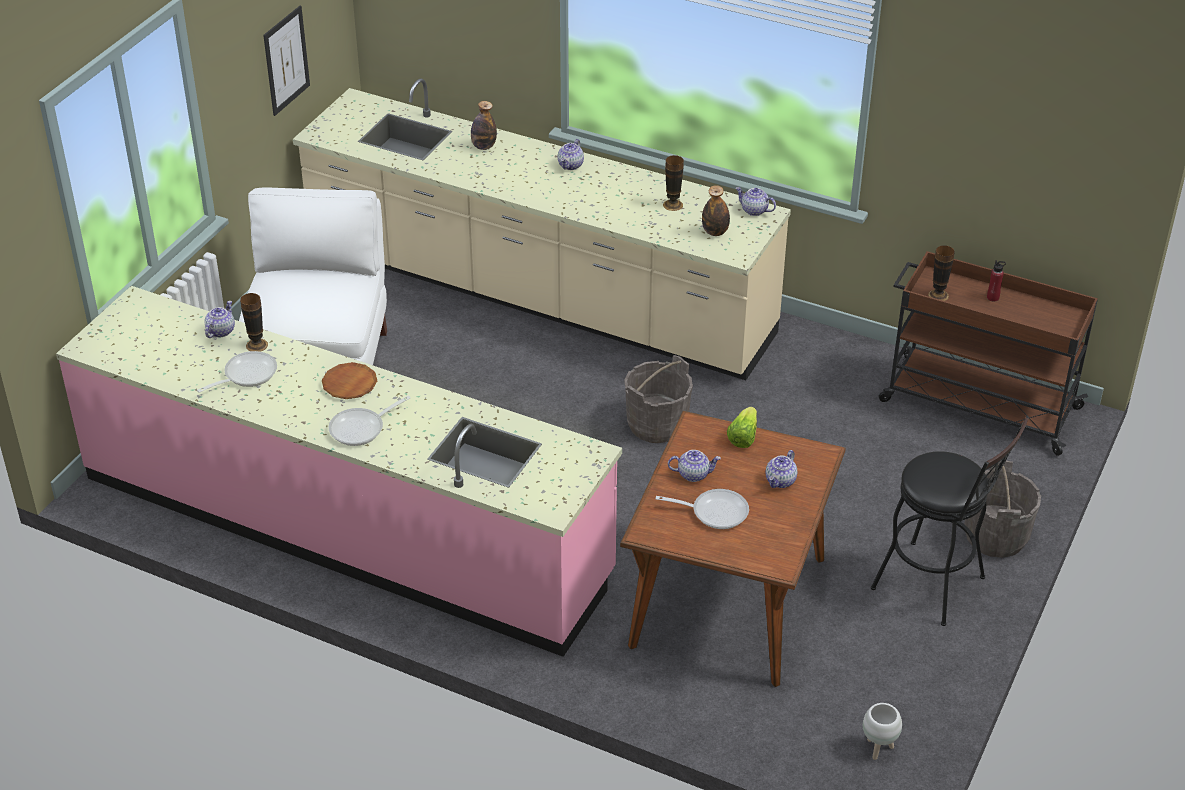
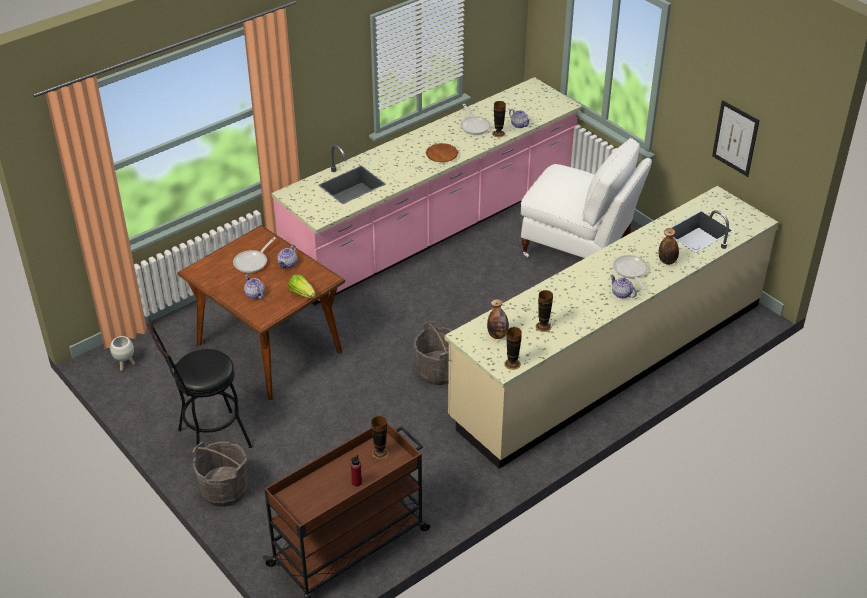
camera: 115 degrees right, 0 degrees up
frying pan [329,396,411,446] -> frying pan moved to [613,255,648,290]
teapot [736,187,776,216] -> vase [504,327,522,370]

